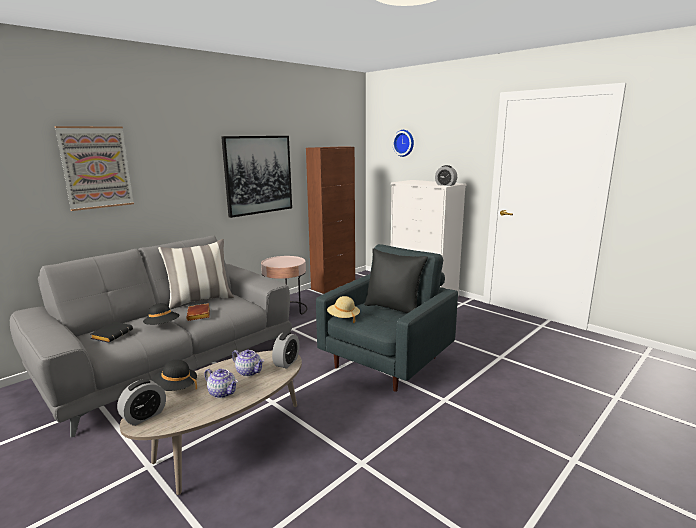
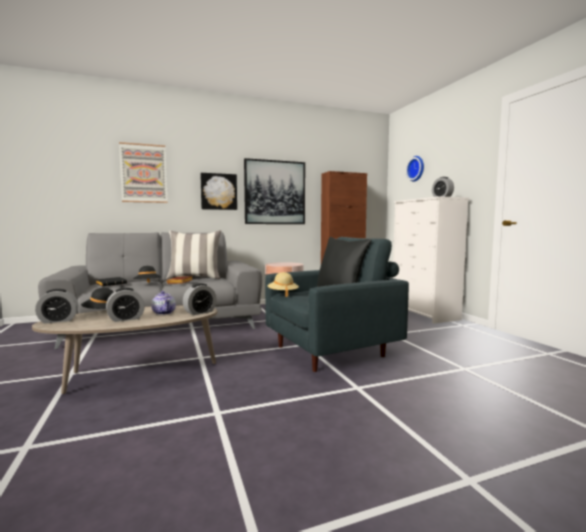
camera: 25 degrees right, 10 degrees down
teapot [204,369,238,398] -> alarm clock [106,288,145,322]
none -> picture [200,173,237,210]

